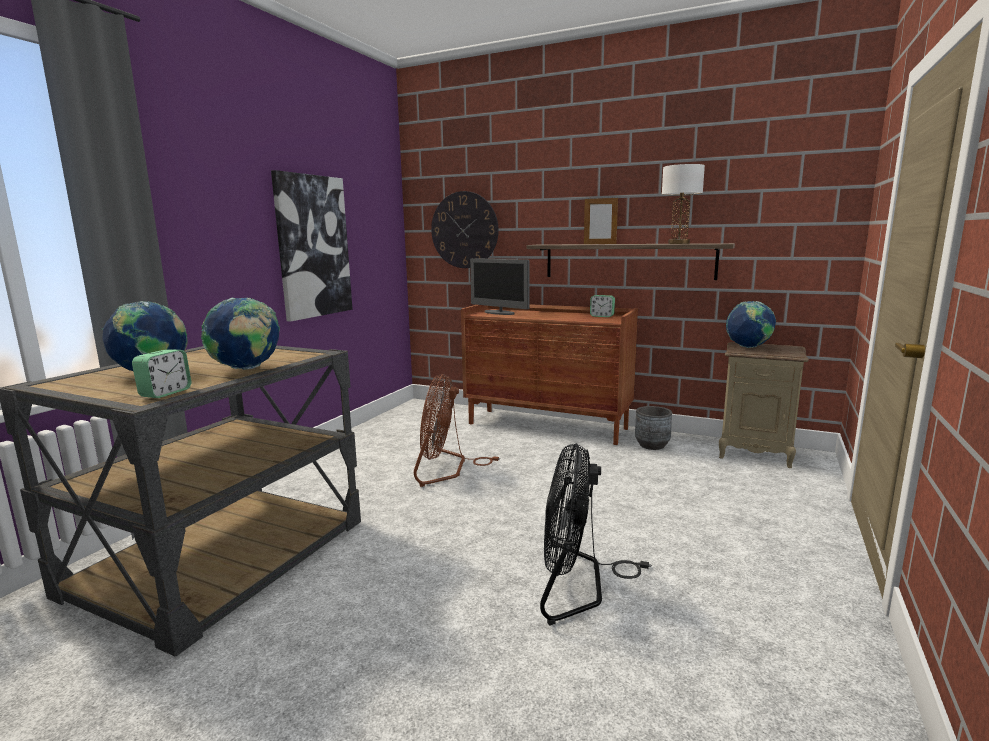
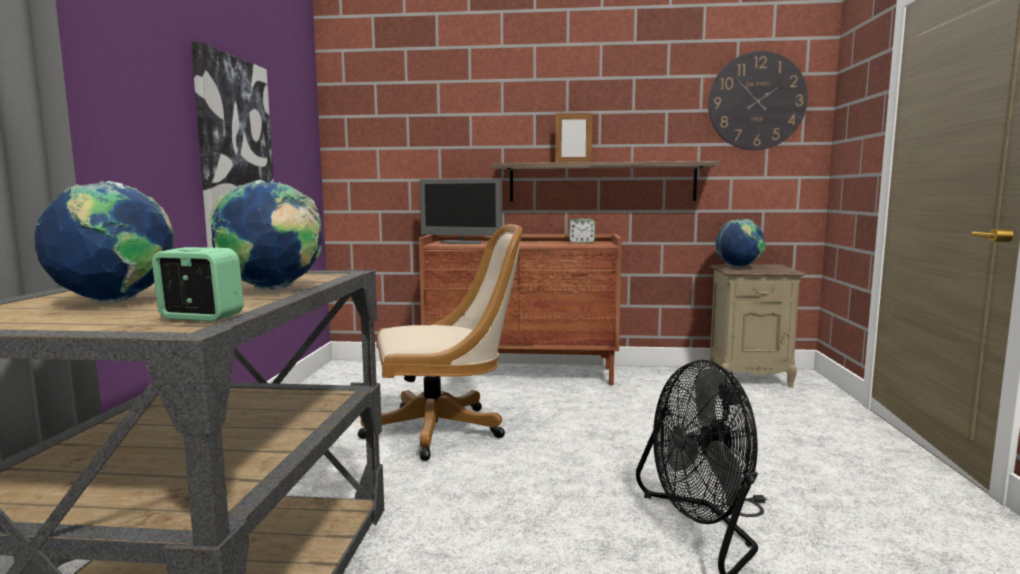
camera: 20 degrees left, 5 degrees down
alarm clock [132,350,191,398] -> alarm clock turned 75 degrees counterclockwise [152,247,244,322]
brown fan [414,374,500,487] -> office chair [358,224,522,461]
wall clock [431,191,499,268] -> wall clock moved to [708,51,808,150]
grey planter [635,406,672,450] -> none
table lamp [662,164,705,244] -> none

